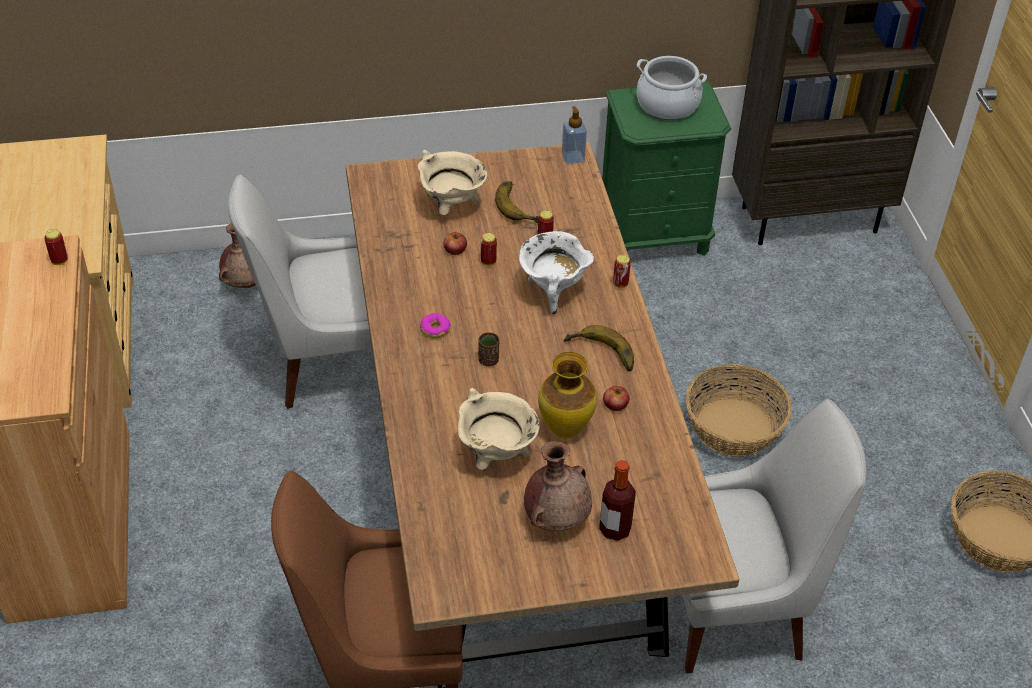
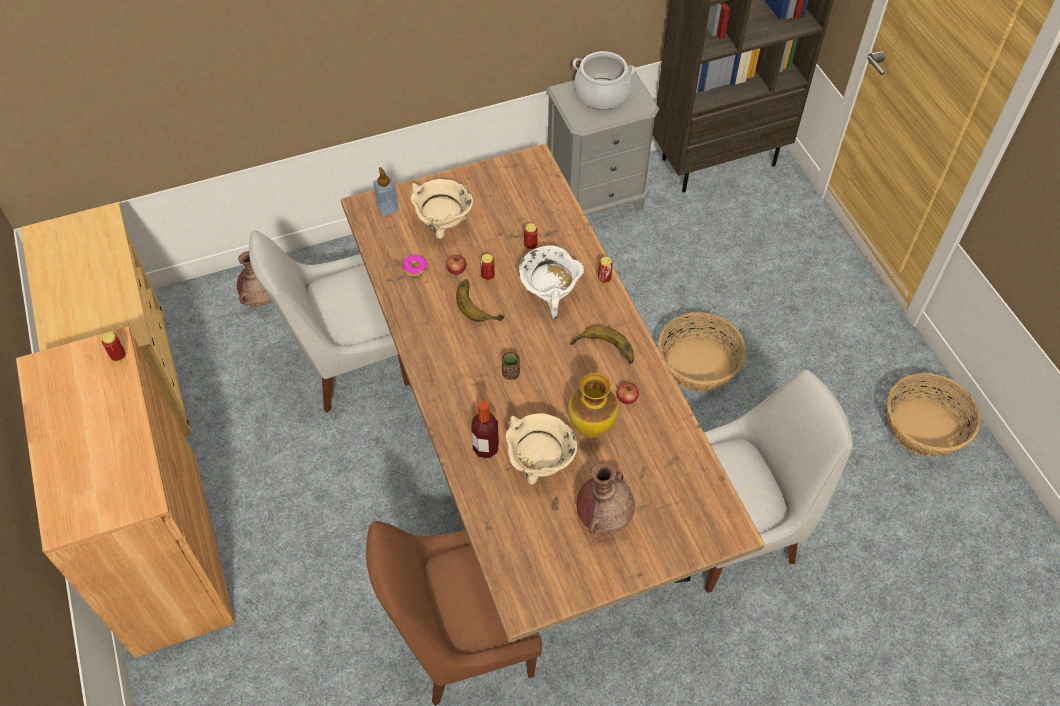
camera: 10 degrees left, 10 degrees up
donut [420,313,451,339] -> donut moved to [402,254,427,277]
banana [495,181,539,223] -> banana moved to [456,279,504,322]
soap dispenser [562,106,587,164] -> soap dispenser moved to [373,167,399,216]
bottle [599,460,636,541] -> bottle moved to [471,401,499,458]
green nightstand [602,81,731,256] -> grey nightstand [546,67,659,216]

